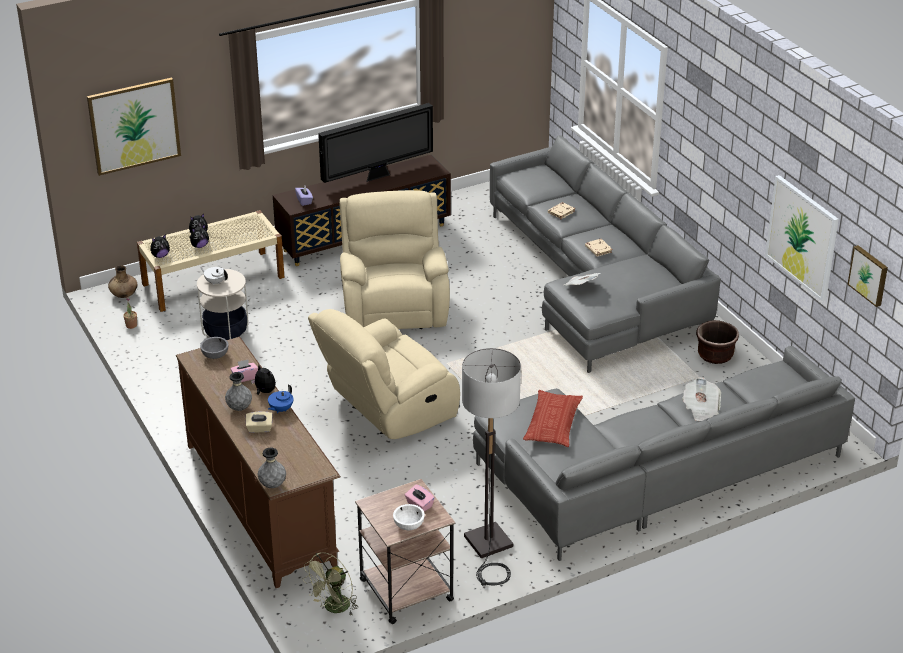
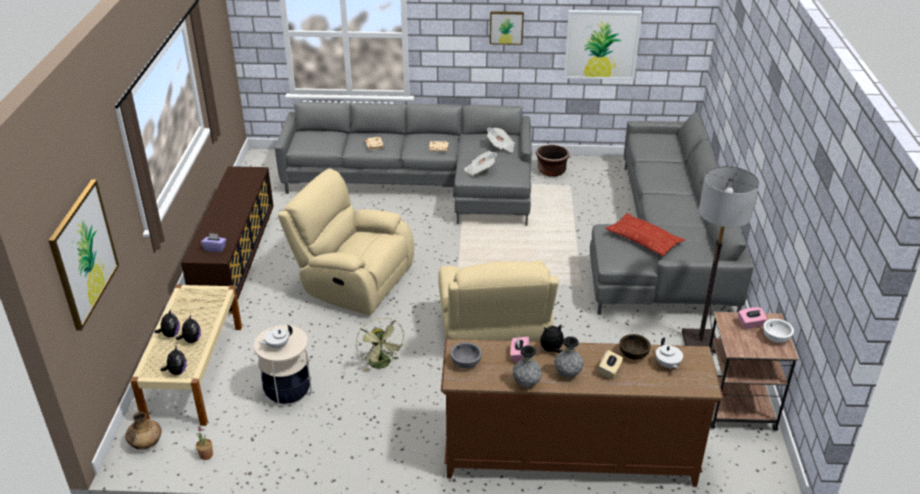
camera: 60 degrees left, 0 degrees up
grey vase [257,448,286,488] -> grey vase moved to [513,346,542,387]
blue teapot [268,385,293,413] -> none
green fan [303,552,357,616] -> green fan moved to [356,318,405,372]
television [318,103,433,183] -> none
newspaper [682,377,721,421] -> newspaper moved to [487,128,515,153]
picture [847,245,888,307] -> picture moved to [490,11,524,45]
none -> brown bowl [620,334,651,360]
none -> white teapot [656,337,683,370]

